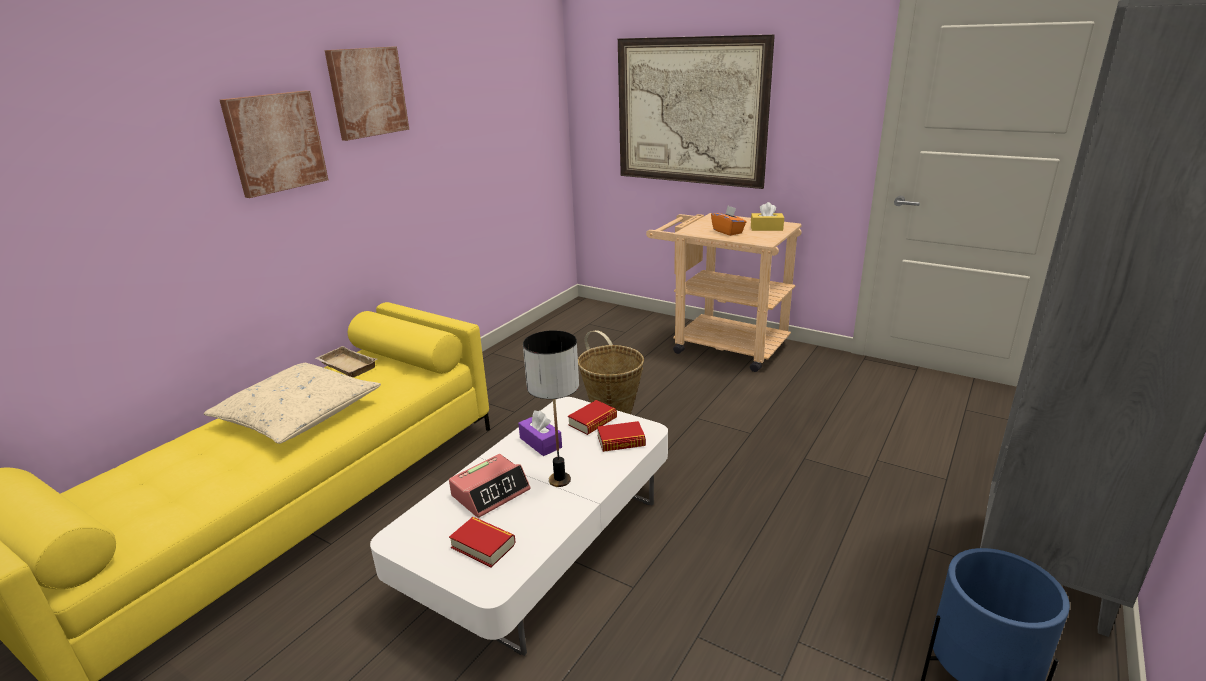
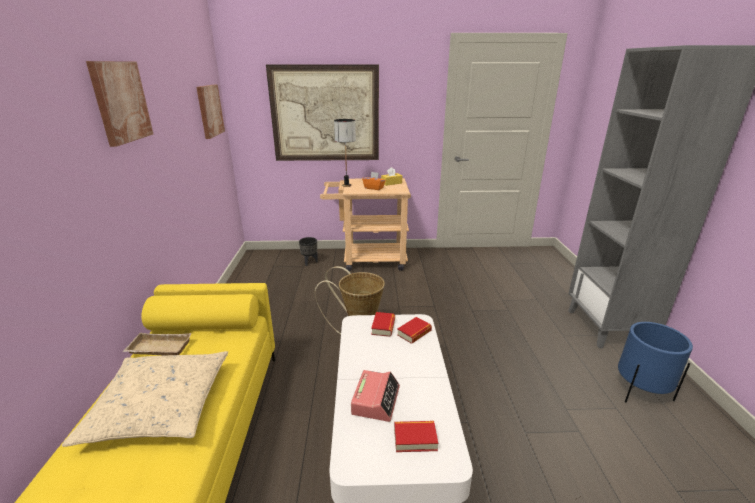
camera: 35 degrees left, 0 degrees up
picture [220,91,328,198] -> picture moved to [196,85,225,139]
purple tissue box [518,411,562,456] -> none
table lamp [523,330,579,487] -> table lamp moved to [334,119,356,187]
none -> black planter [299,237,318,266]

